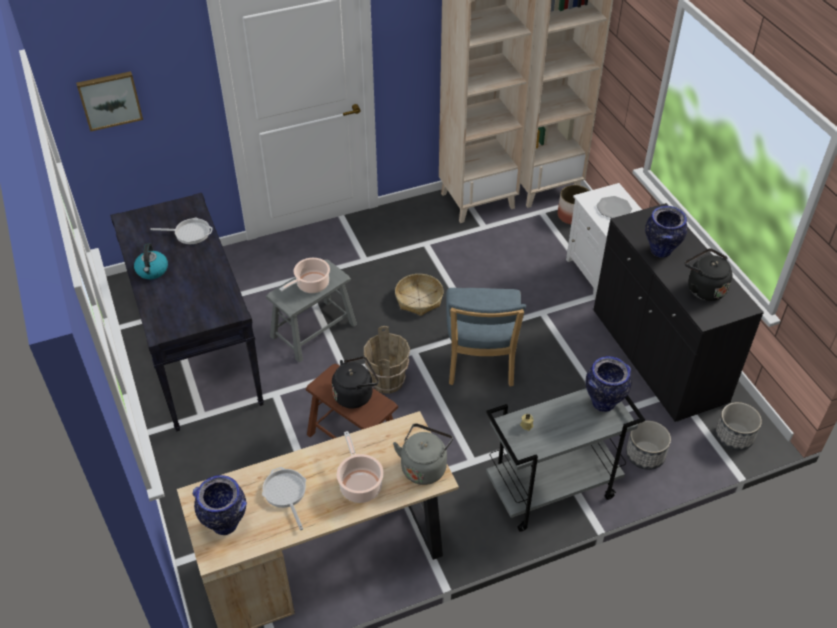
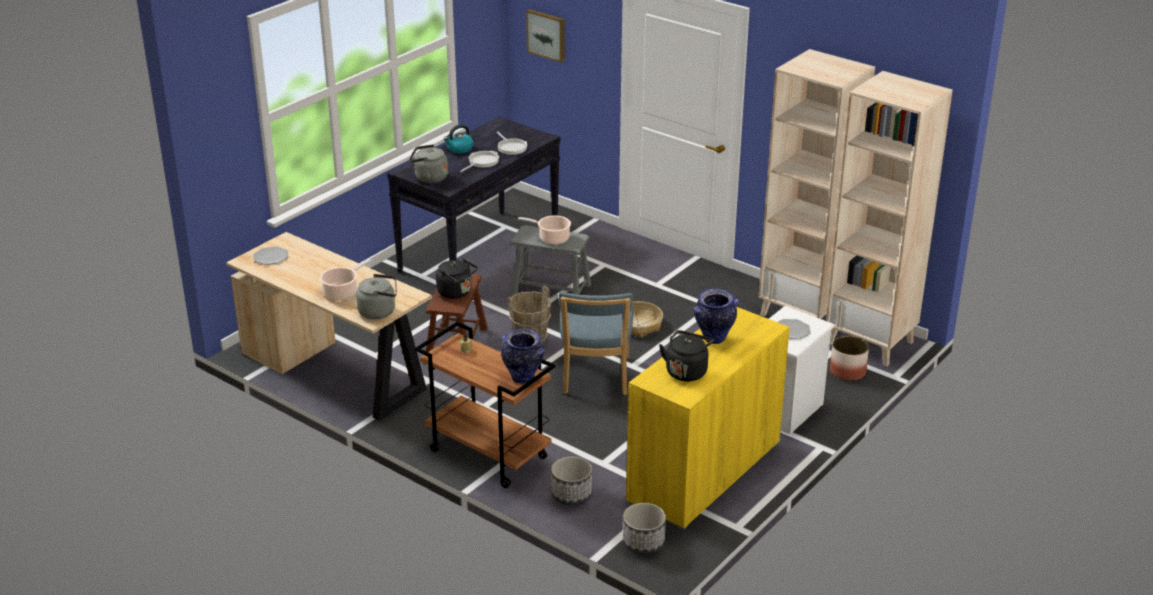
camera: 60 degrees right, 15 degrees down
vase [193,475,247,535] -> plate [253,246,289,265]
frying pan [262,467,306,530] -> frying pan moved to [460,151,499,172]
blue chair [446,288,526,387] -> blue chair turned 60 degrees counterclockwise [559,292,634,395]
grey cart [486,388,645,532] -> brown cart [415,322,555,488]
black cabinet [594,203,764,422] -> yellow cabinet [626,307,790,530]
none -> grey kettle [409,145,448,183]

